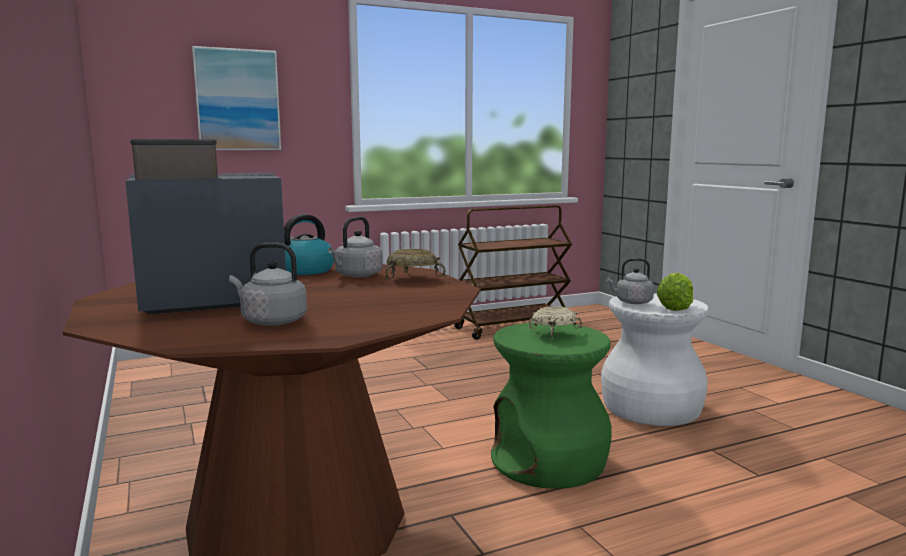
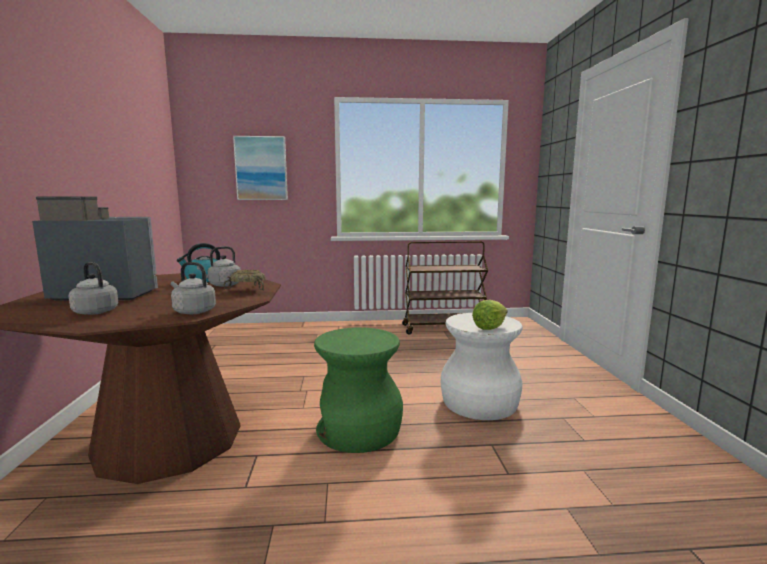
camera: 20 degrees right, 0 degrees up
beige bowl [528,306,583,339] -> none
grey kettle [606,258,654,304] -> grey kettle moved to [171,262,216,314]

